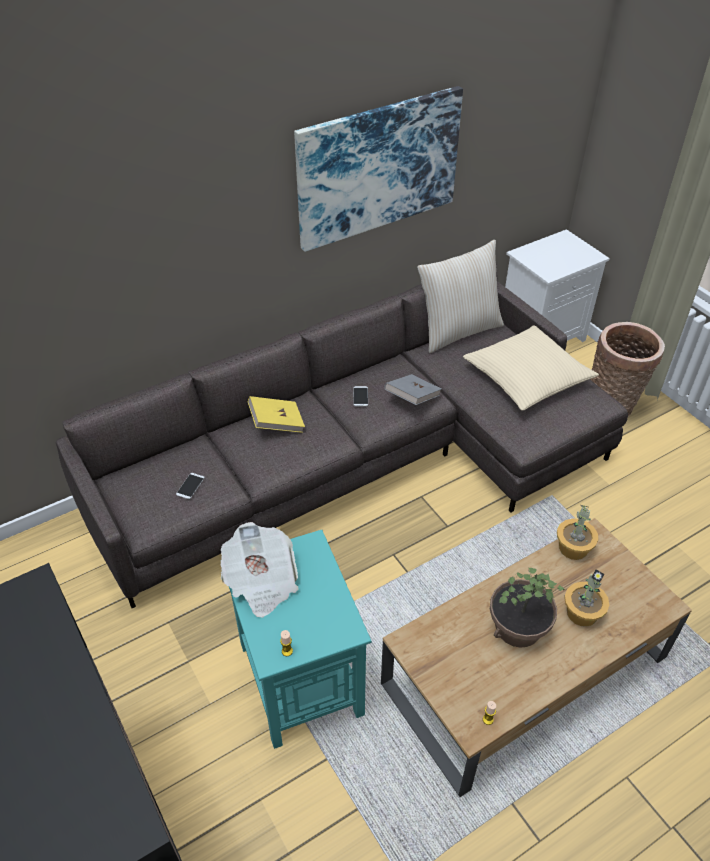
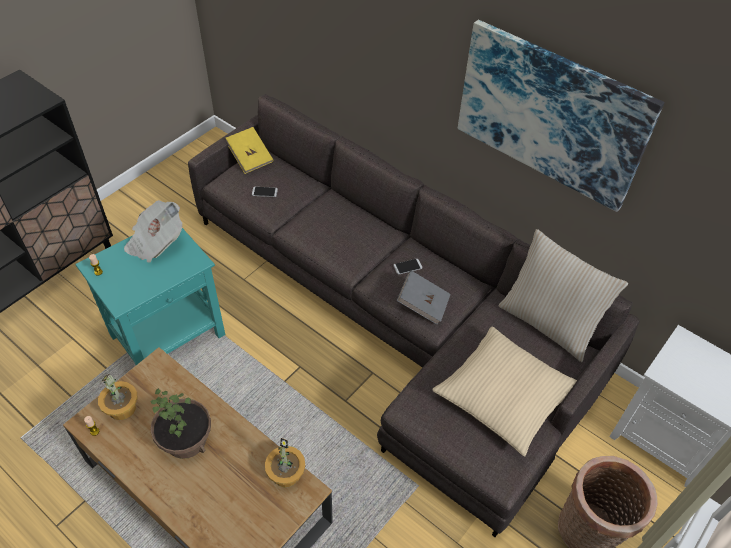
camera: 70 degrees right, 5 degrees up
yellow book [248,396,305,433] -> yellow book moved to [226,127,273,174]
potted plant [564,570,609,627] -> potted plant moved to [98,374,138,420]

